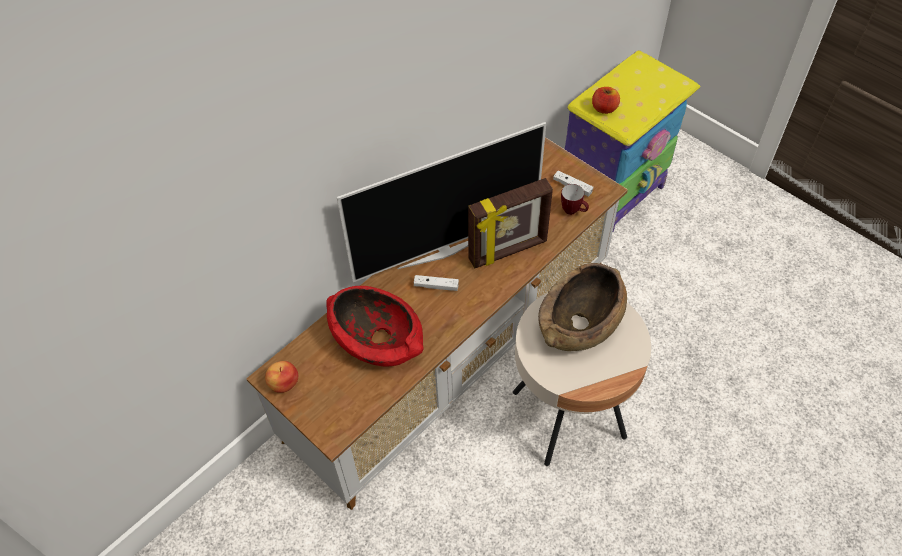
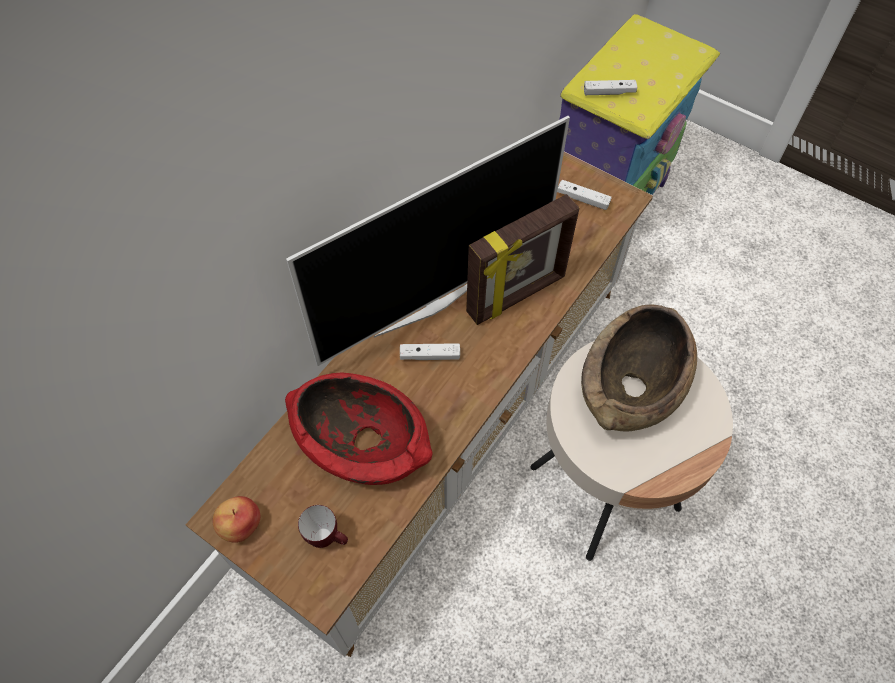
camera: 10 degrees left, 5 degrees up
mug [561,184,589,215] -> mug moved to [298,505,348,548]
apple [592,87,620,114] -> white game controller [584,80,637,95]

